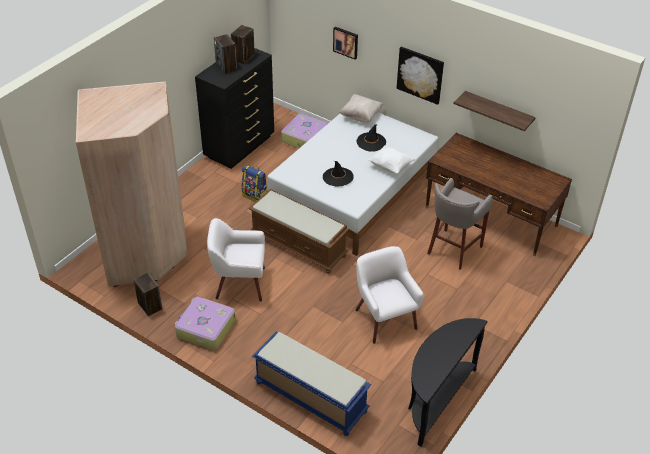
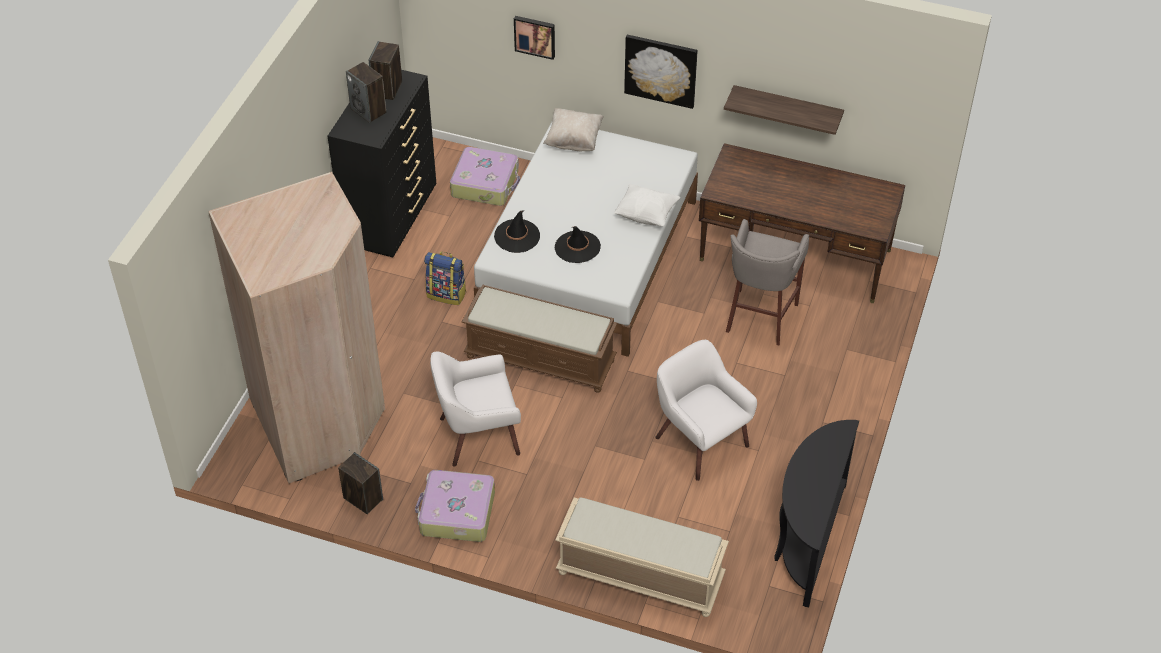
camera: 15 degrees left, 5 degrees up
blue bench [252,332,371,436] -> beige bench [555,498,729,617]
black hat [357,125,386,152] -> black hat moved to [494,210,540,253]

